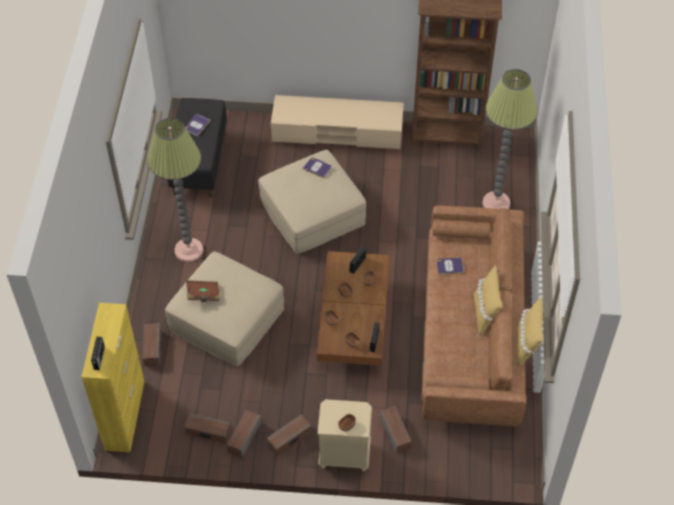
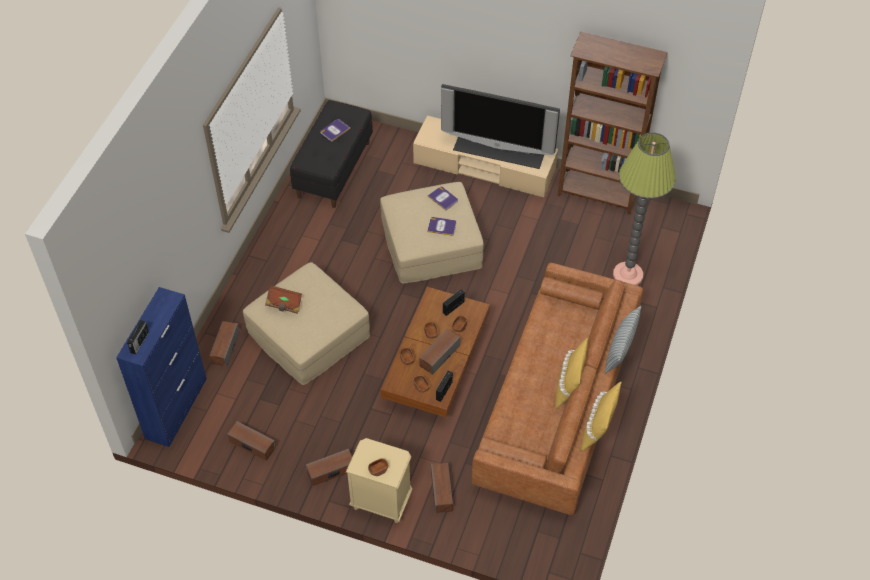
camera: 15 degrees right, 0 degrees up
yellow cabinet [82,303,145,452] -> blue cabinet [116,287,207,447]
floor lamp [148,118,203,262] -> none
speaker [227,410,261,458] -> speaker moved to [419,329,460,375]
book [436,258,464,275] -> book moved to [427,217,456,236]
none -> television [441,84,560,169]
none -> pillow [605,306,641,374]

